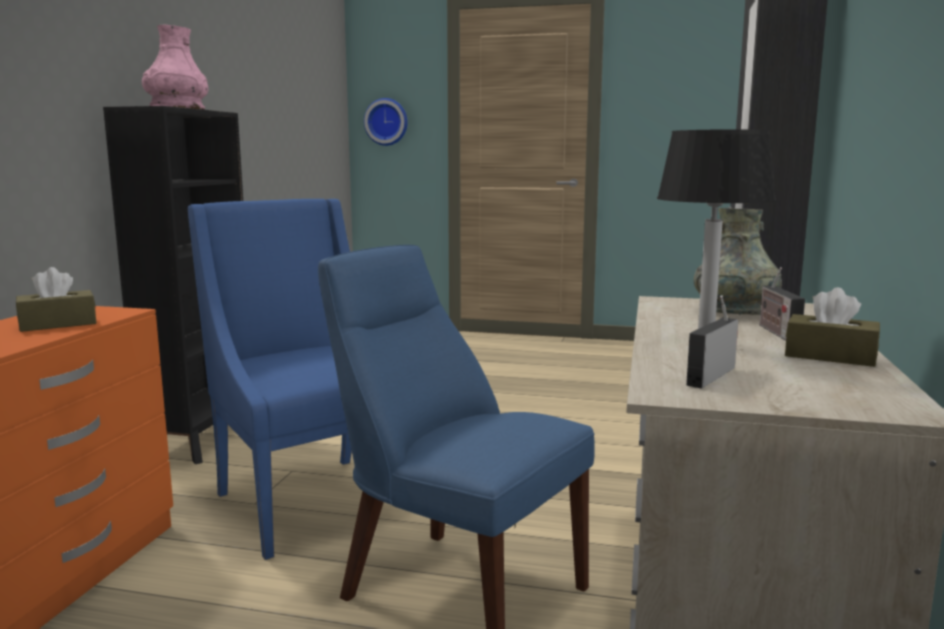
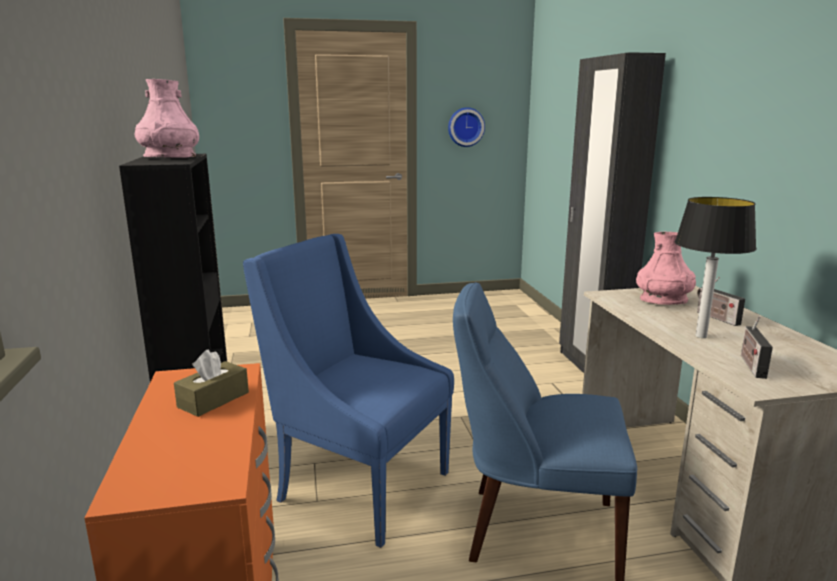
camera: 25 degrees left, 5 degrees up
wall clock [364,98,408,146] -> wall clock moved to [448,107,485,147]
grey vase [694,208,782,315] -> pink vase [636,232,696,305]
brown tissue box [785,287,880,367] -> none

